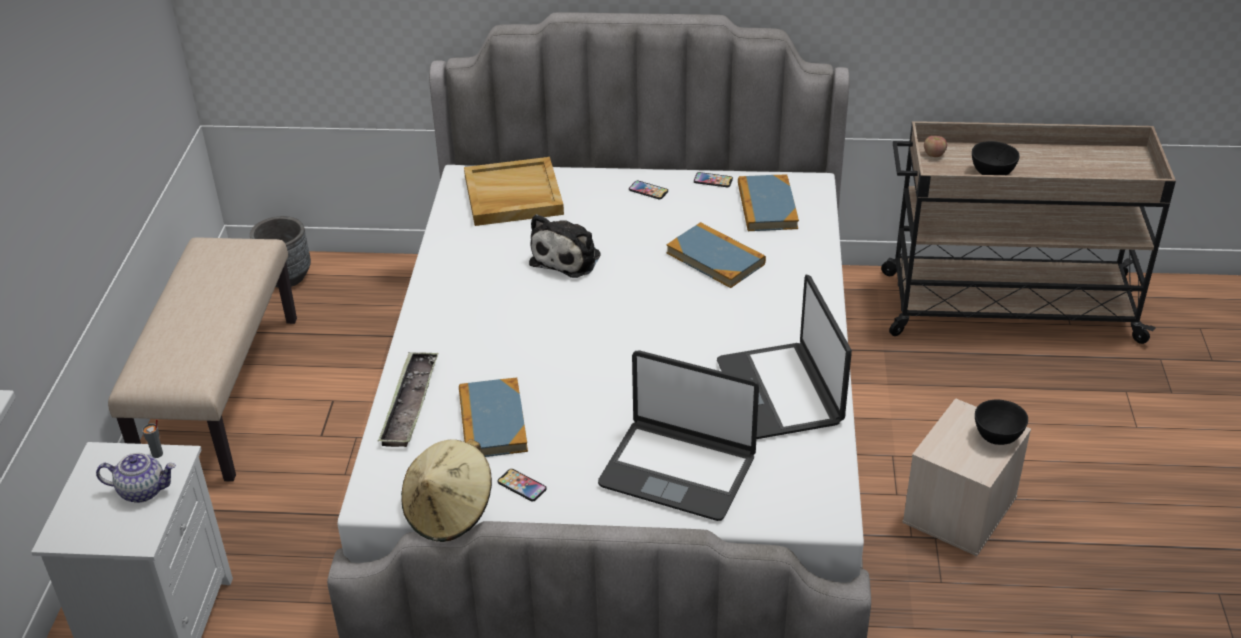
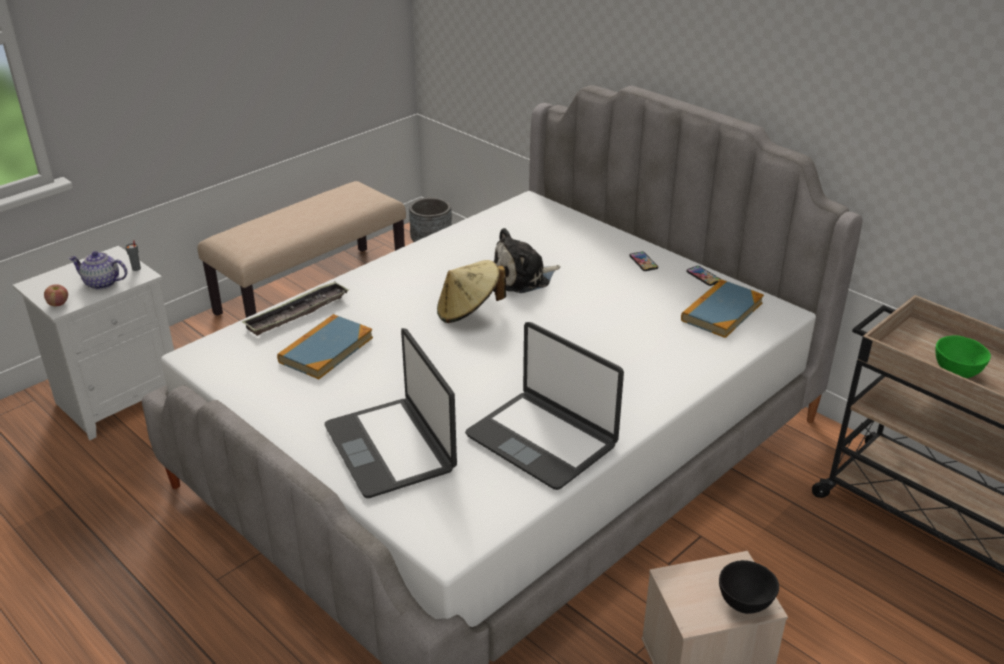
camera: 40 degrees right, 5 degrees down
teapot [96,453,176,503] -> teapot turned 150 degrees clockwise [69,251,127,290]
beige hat [401,439,492,542] -> beige hat moved to [437,260,506,323]
beige tray [464,157,564,226] -> none
phone [498,469,547,501] -> none
book [666,222,766,288] -> none
laptop [717,275,852,439] -> laptop turned 75 degrees counterclockwise [465,322,624,490]
apple [924,136,947,157] -> apple moved to [44,284,68,306]
black bowl [972,141,1020,175] -> green bowl [935,336,991,378]

